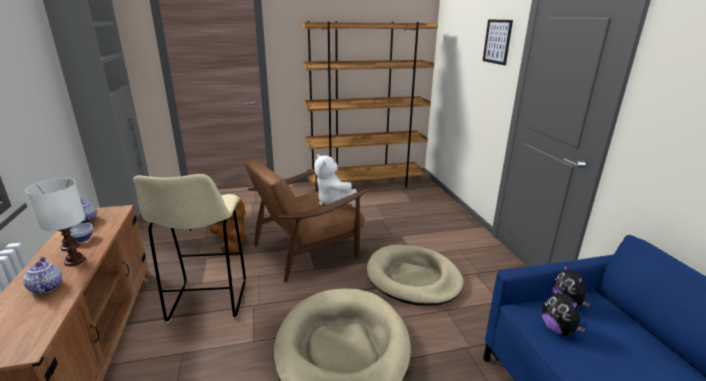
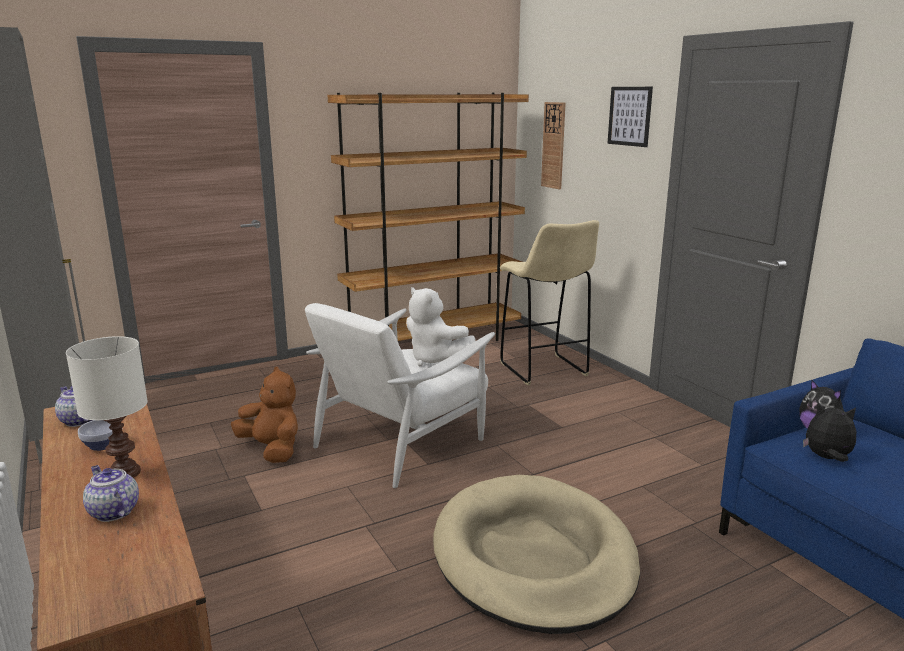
camera: 15 degrees left, 5 degrees down
beige stool [134,174,246,324] -> beige stool moved to [500,220,599,386]
brown armchair [244,159,369,282] -> white armchair [305,303,495,488]
beige dog bed [367,245,464,306] -> none
plush toy [542,287,586,336] -> plush toy turned 150 degrees clockwise [803,403,856,462]
none -> wall clock [541,102,566,189]

